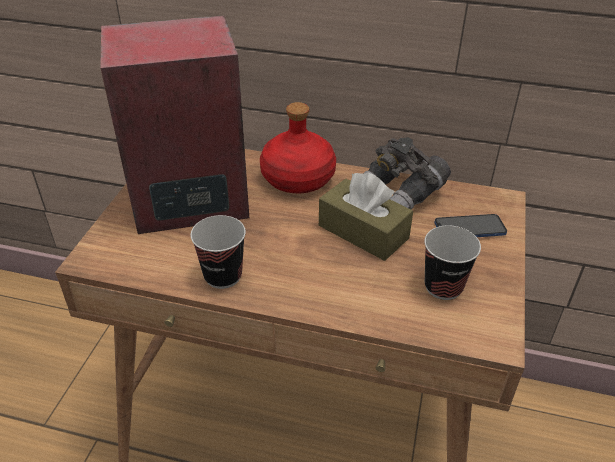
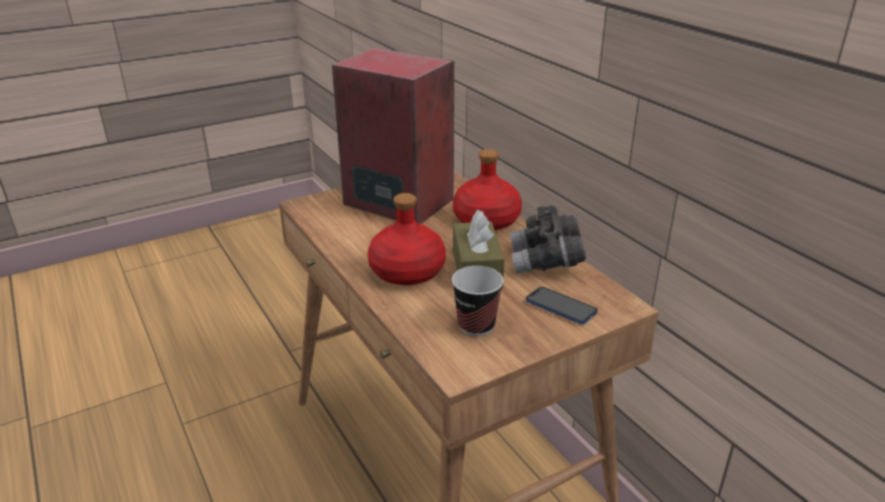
camera: 45 degrees right, 10 degrees down
cup [190,215,246,289] -> none
none -> red bottle [368,193,446,285]

